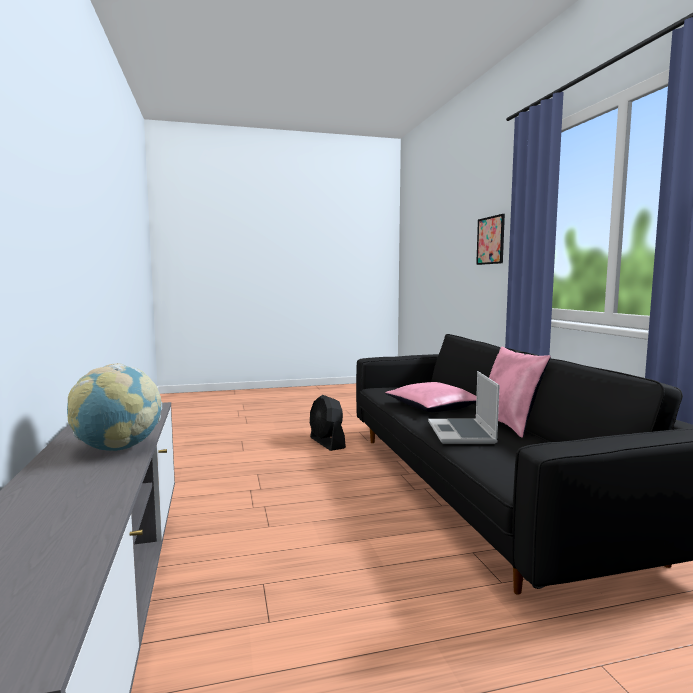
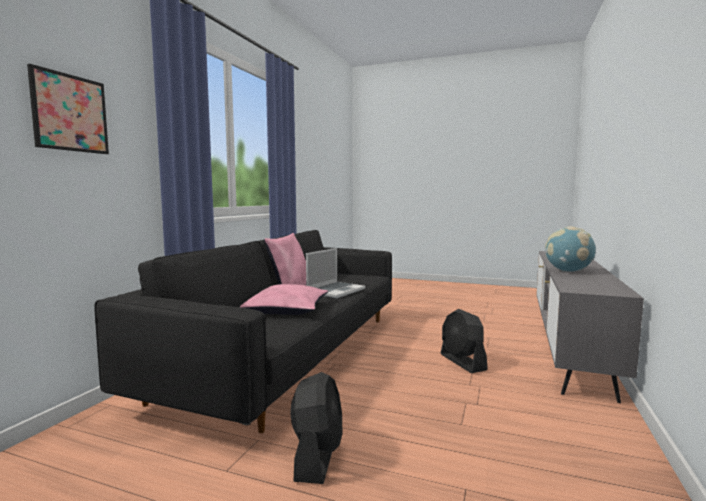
camera: 145 degrees left, 0 degrees up
none -> black fan [441,309,488,373]

